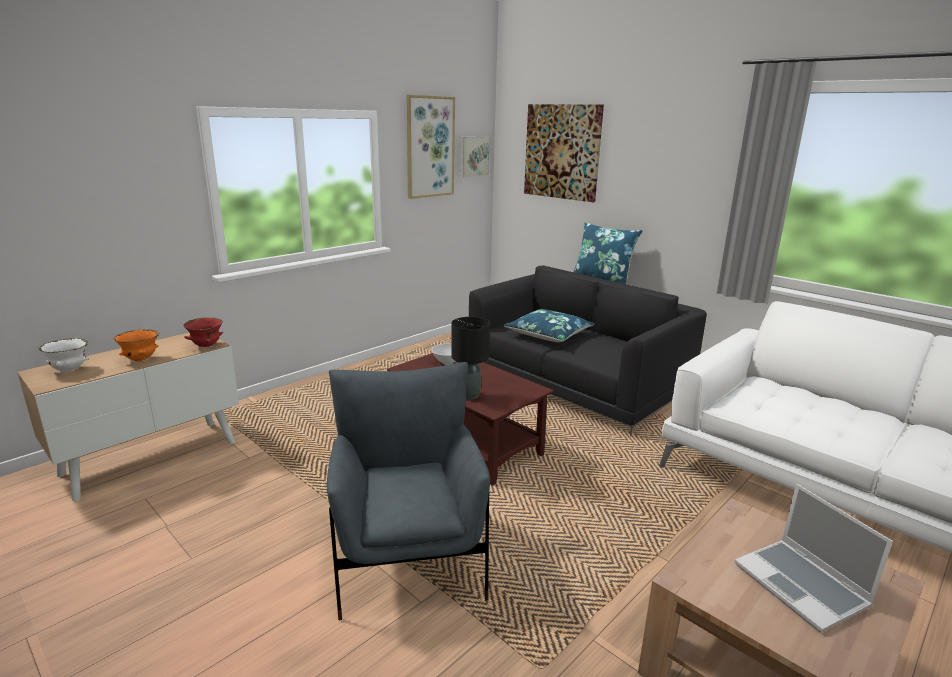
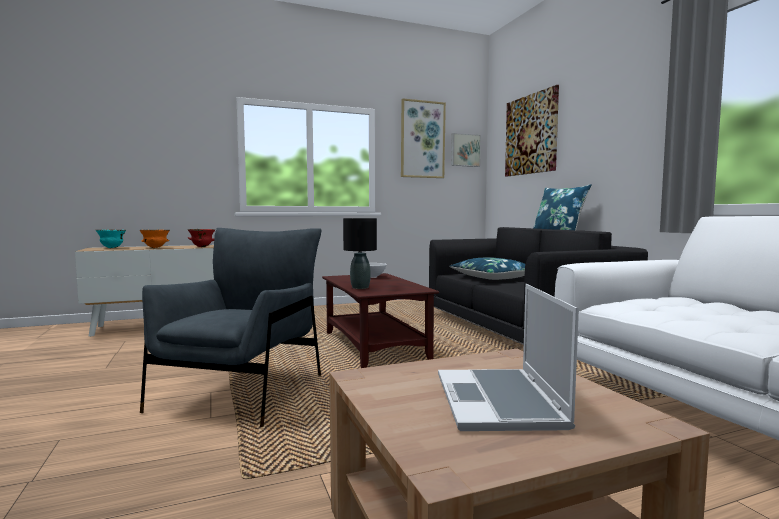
camera: 25 degrees right, 15 degrees down
white bowl [39,338,89,372] -> turquoise bowl [96,230,126,248]

